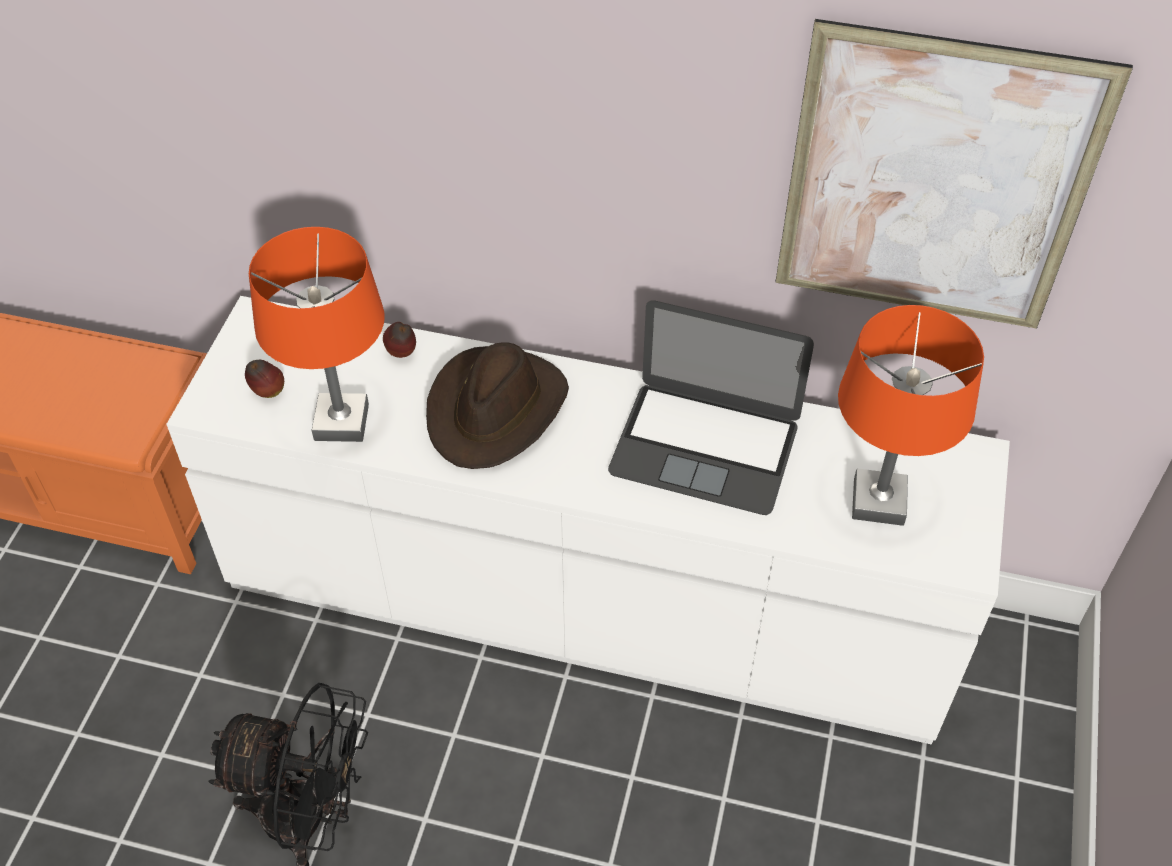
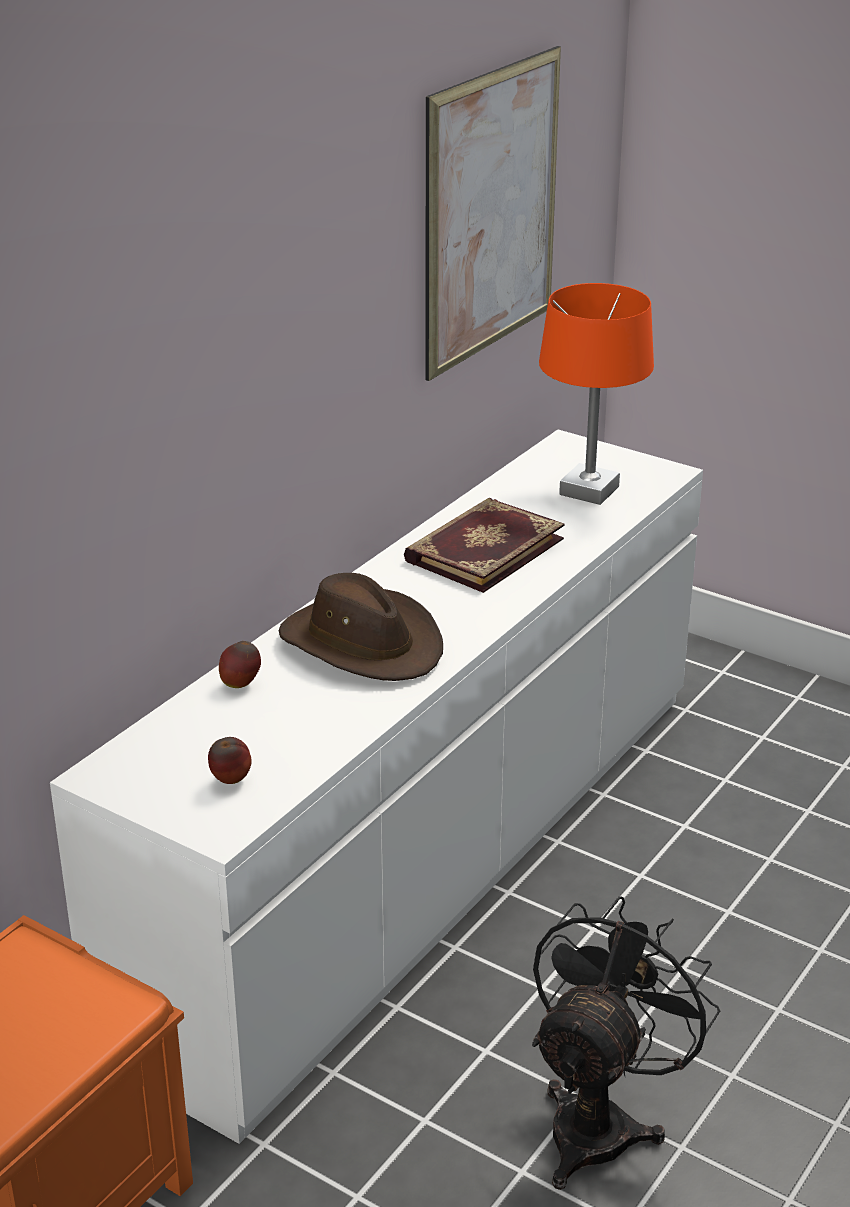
camera: 70 degrees left, 20 degrees down
orange table lamp [249,227,385,442] -> none
laptop [608,300,814,515] -> book [404,498,564,593]

